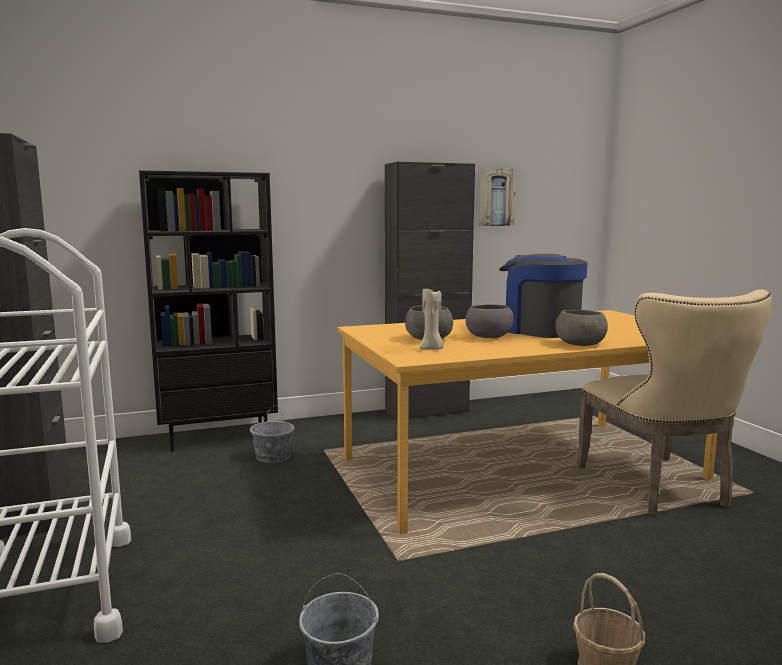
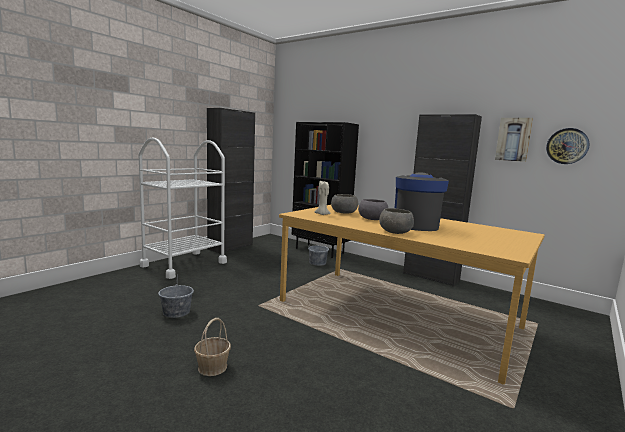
camera: 55 degrees right, 0 degrees up
beige chair [577,289,772,516] -> none
none -> wall clock [546,128,590,164]

